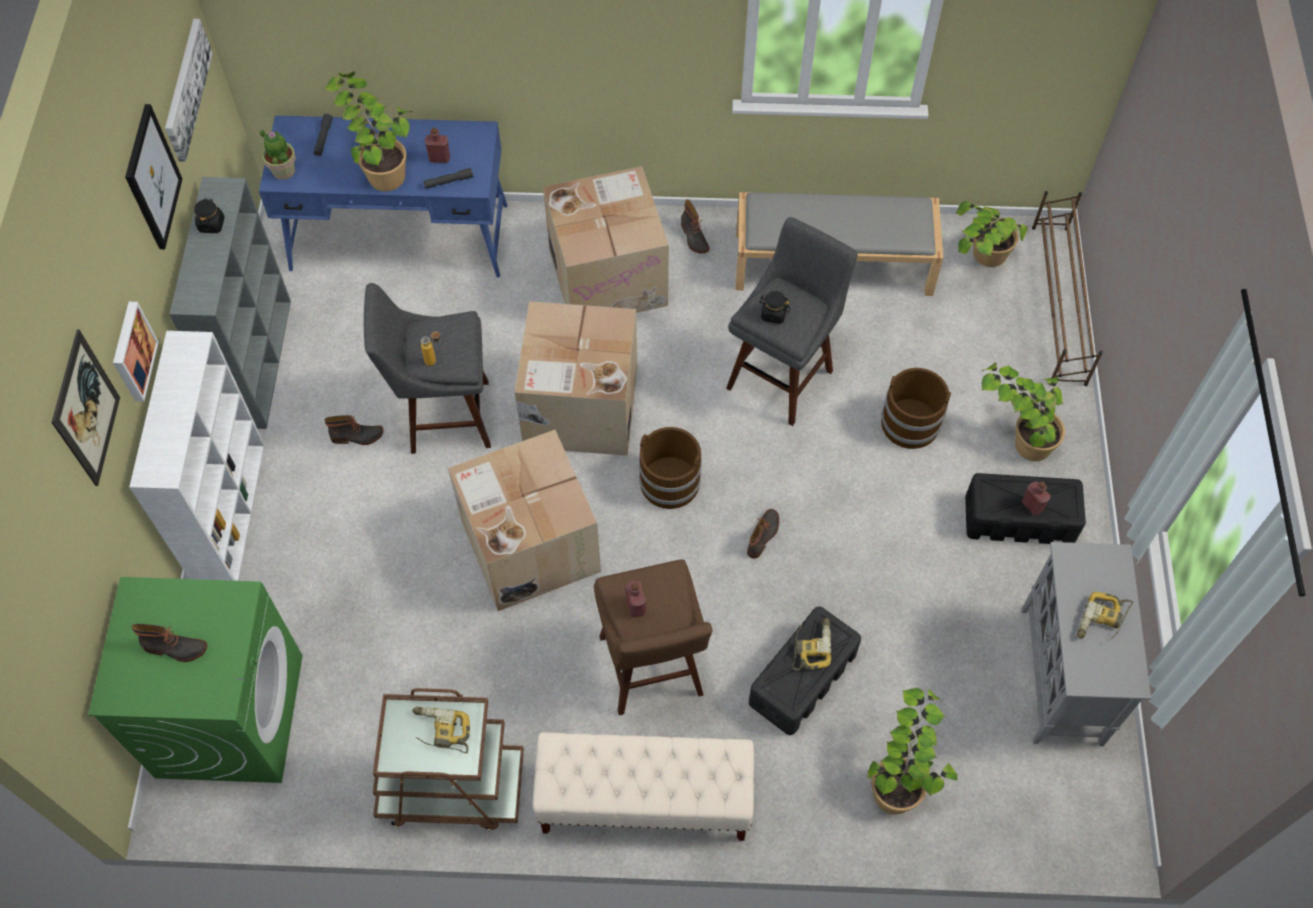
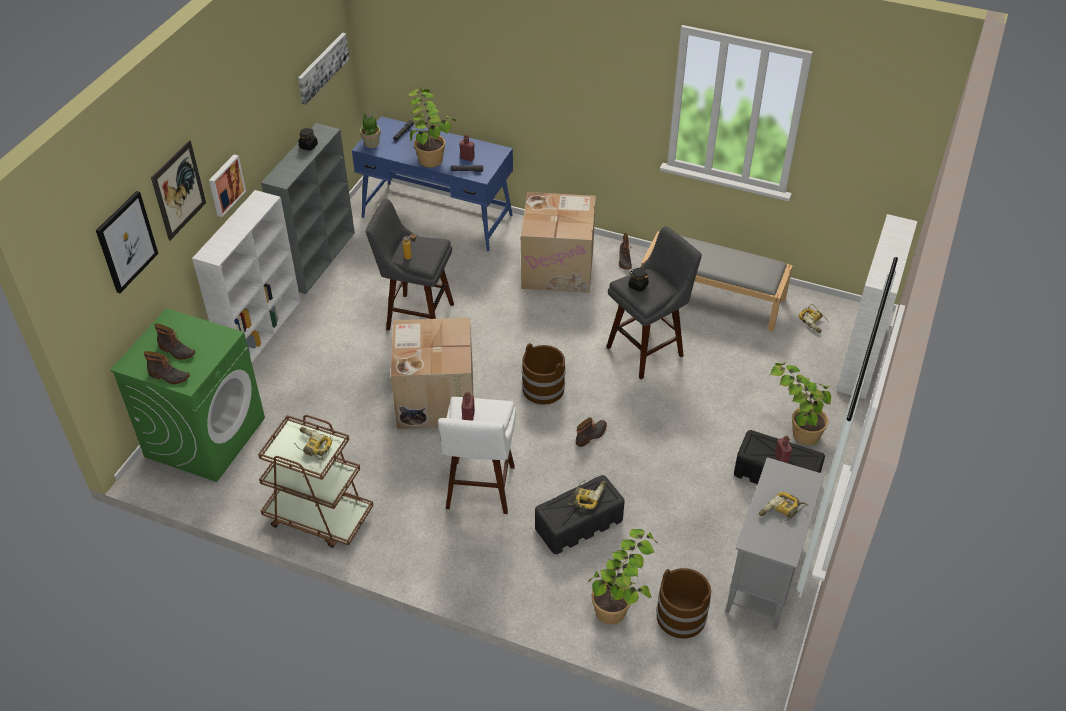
camera: 20 degrees right, 15 degrees down
picture [125,104,182,249] -> picture moved to [96,191,158,293]
boot [324,415,384,445] -> boot moved to [144,351,190,384]
cardboard box [515,301,637,456] -> none
beige bench [532,732,754,841] -> none
brown stool [594,559,712,715] -> white stool [438,397,516,514]
brown bucket [881,368,951,449] -> brown bucket moved to [656,568,711,639]
potted plant [956,201,1028,267] -> power drill [798,304,828,333]
brown shoe rack [1032,191,1103,386] -> white bookcase [836,214,917,399]

